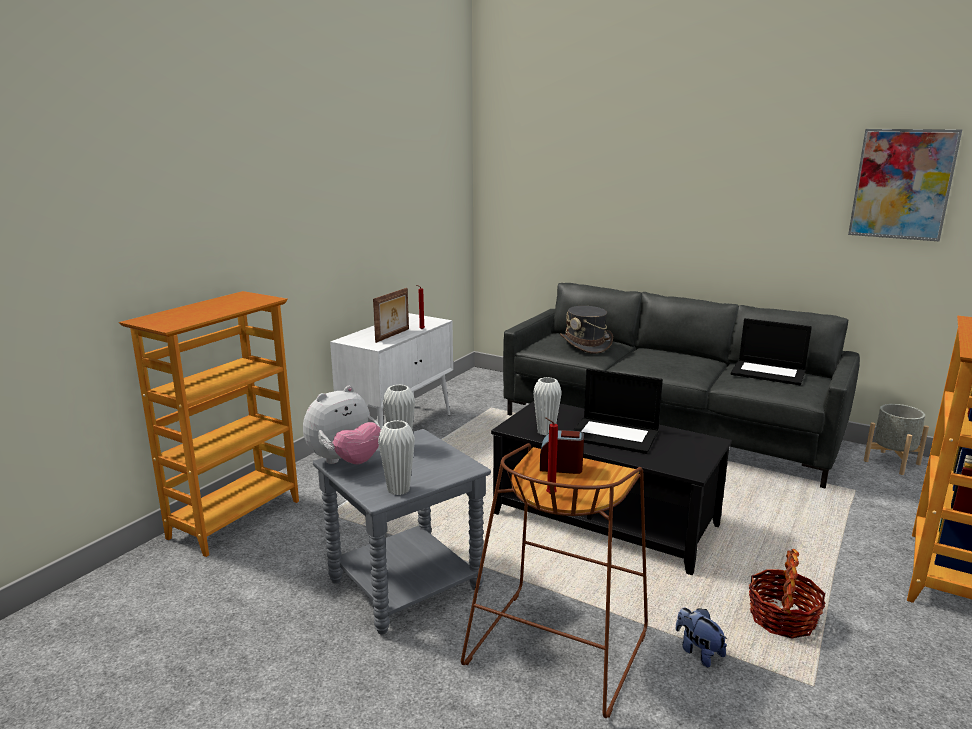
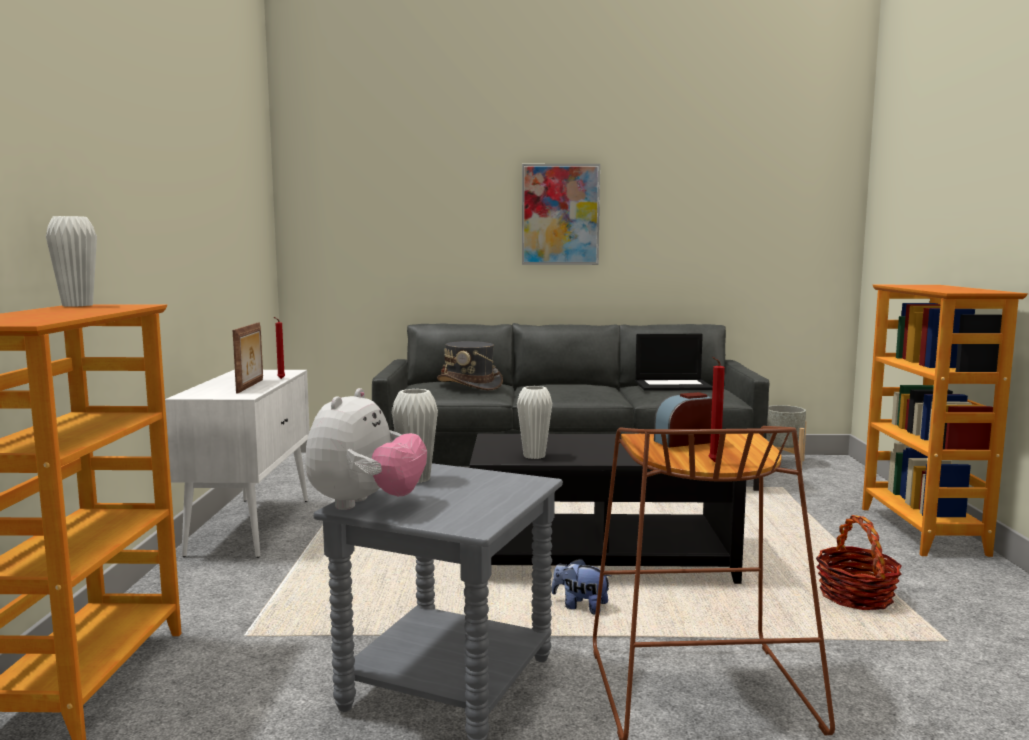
camera: 30 degrees left, 10 degrees down
white vase [378,420,415,495] -> white vase moved to [46,216,97,307]
laptop [573,368,663,454] -> none
plush toy [676,608,727,668] -> plush toy moved to [552,558,611,614]
picture [848,129,962,242] -> picture moved to [522,164,600,265]

